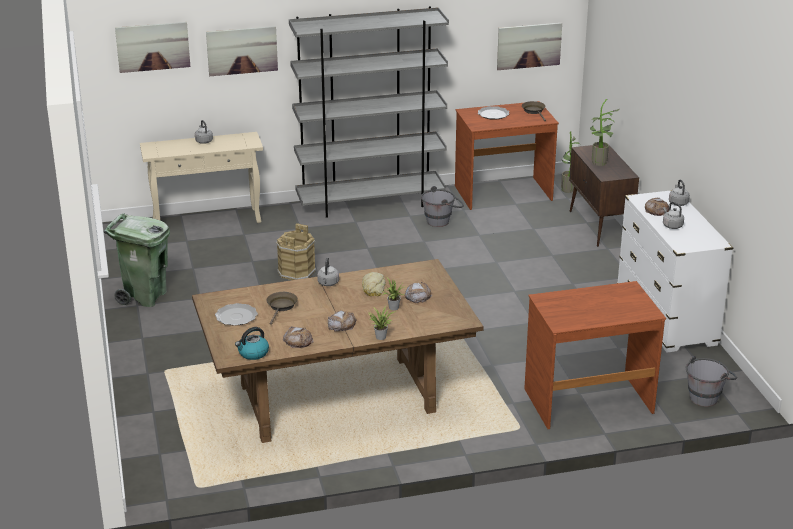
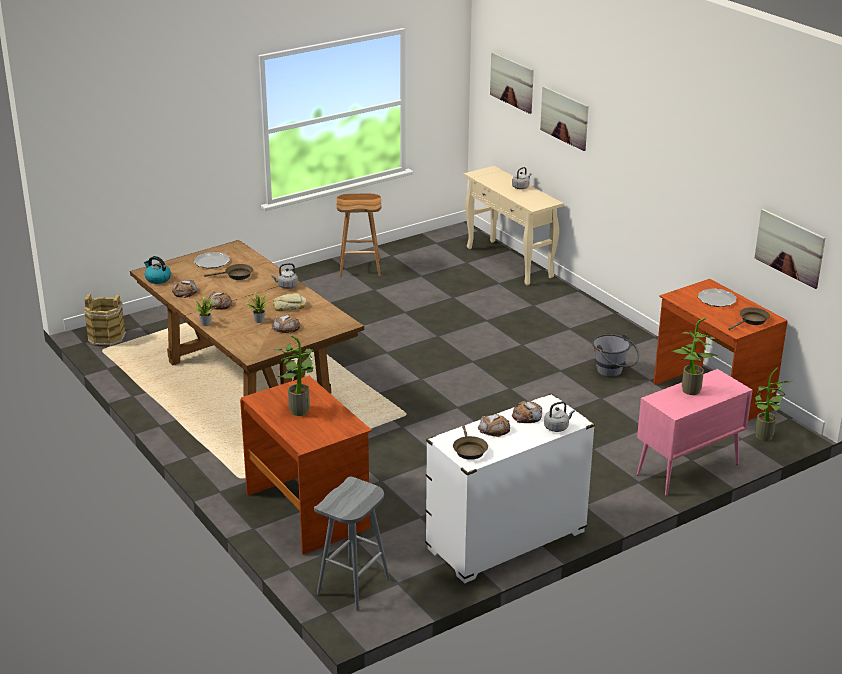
camera: 70 degrees right, 0 degrees up
green trash can [103,213,170,307] -> brown stool [337,194,381,277]
brown bucket [276,223,316,280] -> brown bucket moved to [84,294,126,347]
grey bookcase [289,6,449,218] -> none
brown cabinet [569,144,639,247] -> pink cabinet [637,369,752,496]
grey kettle [663,202,684,229] -> bread [478,414,510,437]
grey bucket [686,356,737,407] -> grey stool [314,477,390,611]
none -> potted plant [274,335,314,416]
none -> brown frying pan [453,425,488,460]

